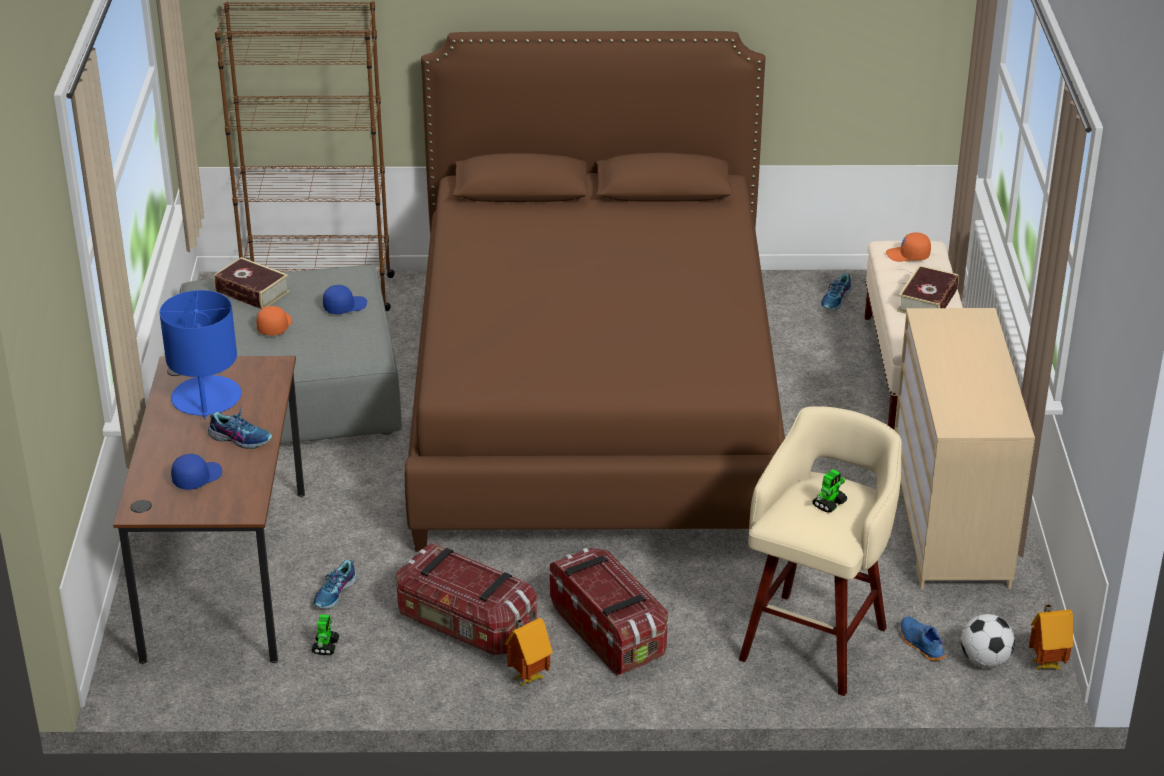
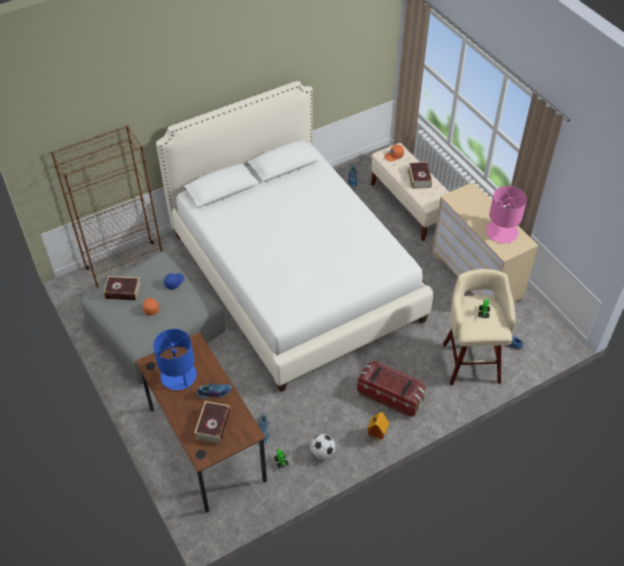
camera: 30 degrees left, 15 degrees up
blue cap [171,454,222,490] -> book [194,401,230,444]
storage box [396,543,537,655] -> none
brown bed [405,31,785,552] -> white bed [156,81,433,392]
football [961,614,1015,668] -> football moved to [310,434,336,460]
toy house [1029,604,1073,670] -> none
none -> pink table lamp [486,186,527,243]

